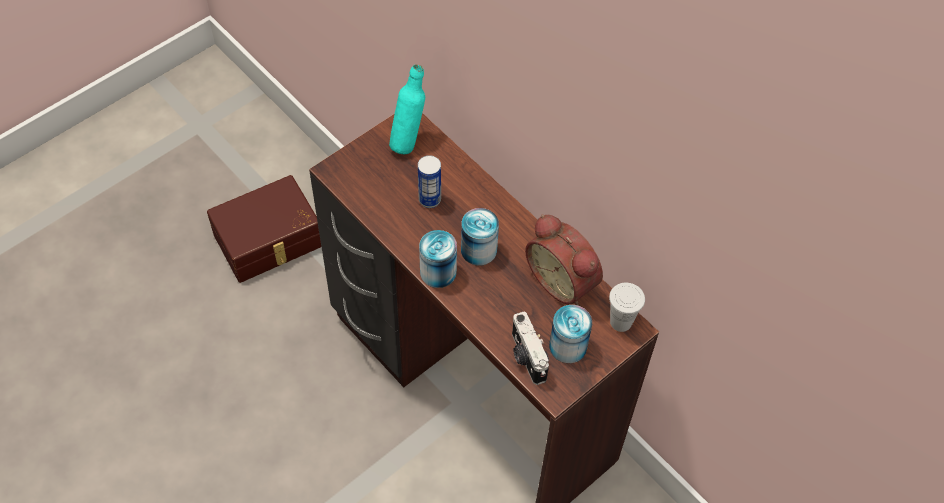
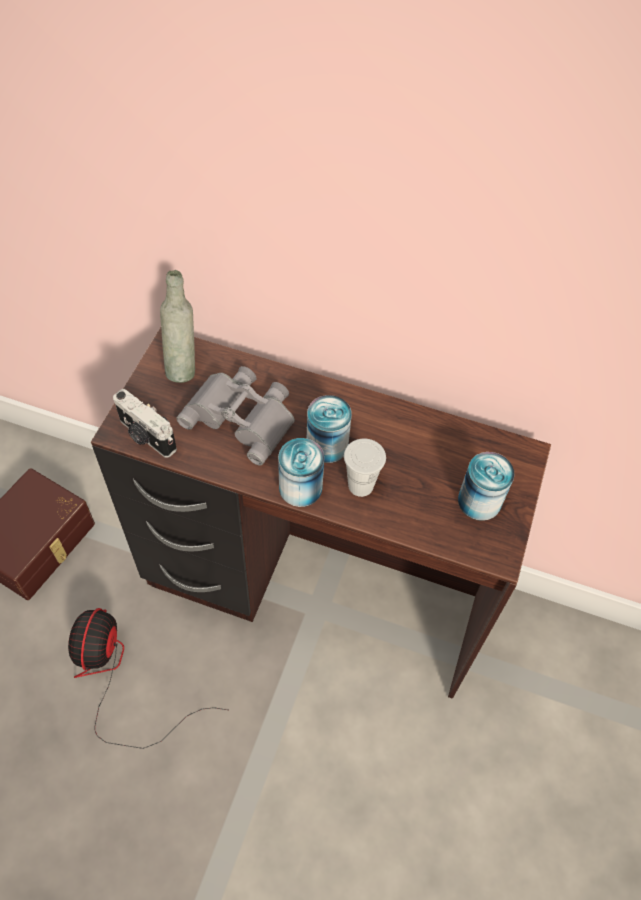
camera: 30 degrees left, 0 degrees up
turquoise bottle [389,64,425,154] -> grey bottle [160,270,195,383]
can [418,155,441,208] -> grey binoculars [176,366,295,465]
camera [512,312,549,385] -> camera moved to [113,389,177,458]
alarm clock [525,214,603,306] -> none
white cup [609,283,645,332] -> white cup moved to [344,438,386,497]
none -> fan [68,608,227,749]

